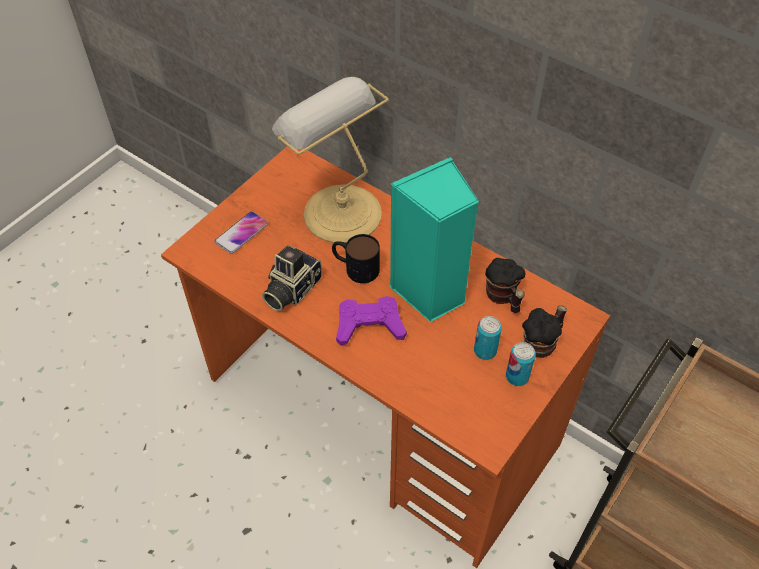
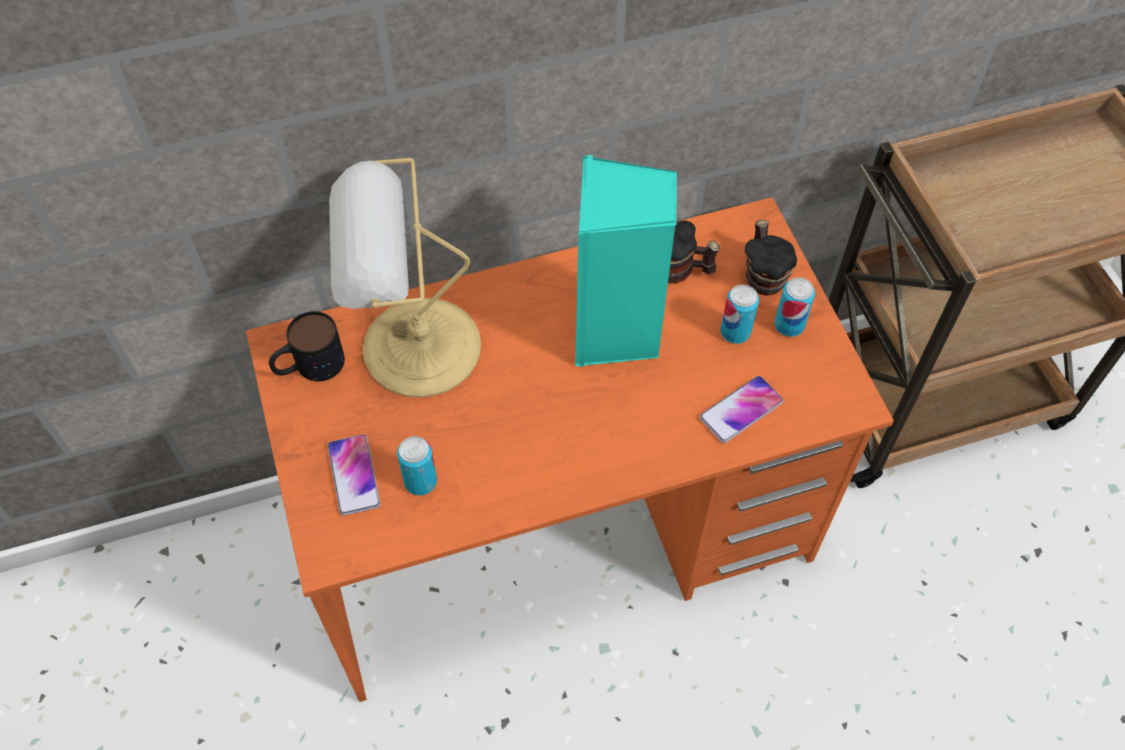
camera: 55 degrees left, 5 degrees up
camera [262,246,322,311] -> none
mug [332,234,380,283] -> mug moved to [269,311,345,381]
purple game controller [336,296,407,346] -> none
none -> can [397,436,437,495]
none -> phone [700,376,784,443]

